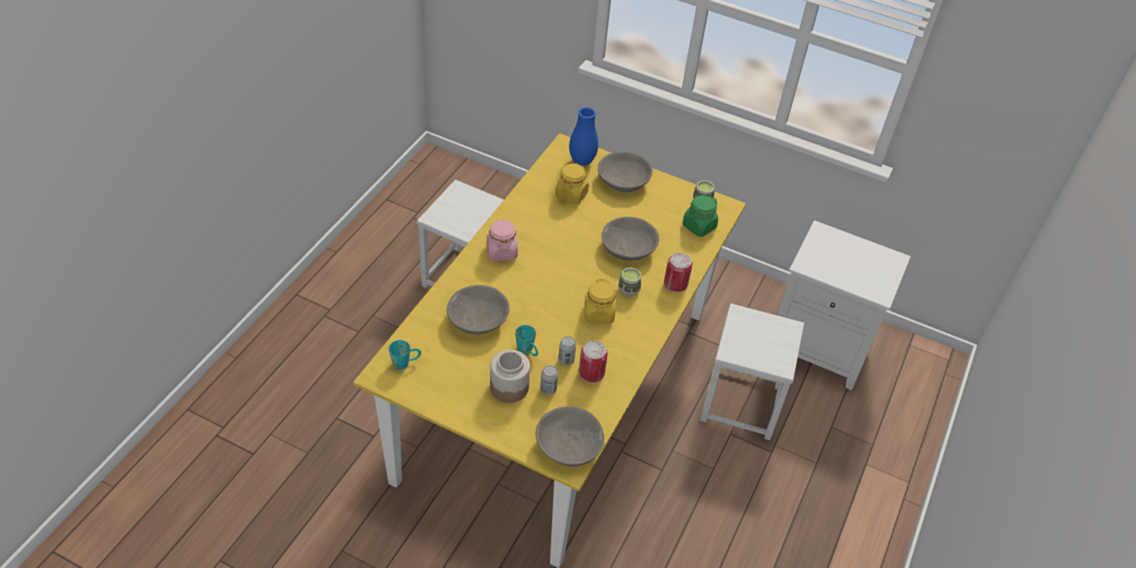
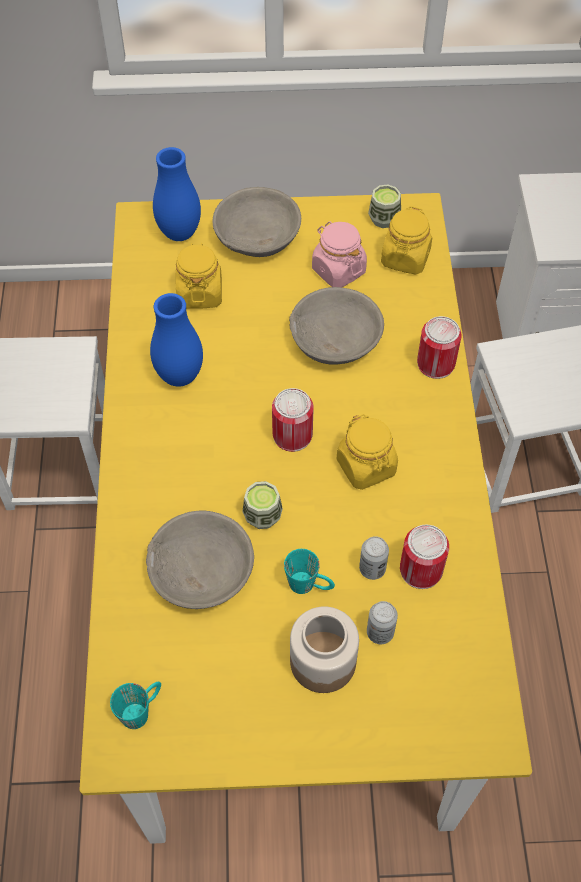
camera: 25 degrees left, 10 degrees up
pink jar [487,219,518,261] -> pink jar moved to [312,221,367,288]
grey bowl [536,406,604,467] -> none
cup [618,267,641,297] -> cup moved to [242,481,283,529]
green jar [683,195,718,237] -> yellow jar [381,206,432,274]
none -> blue vase [150,293,203,387]
none -> can [272,388,314,452]

